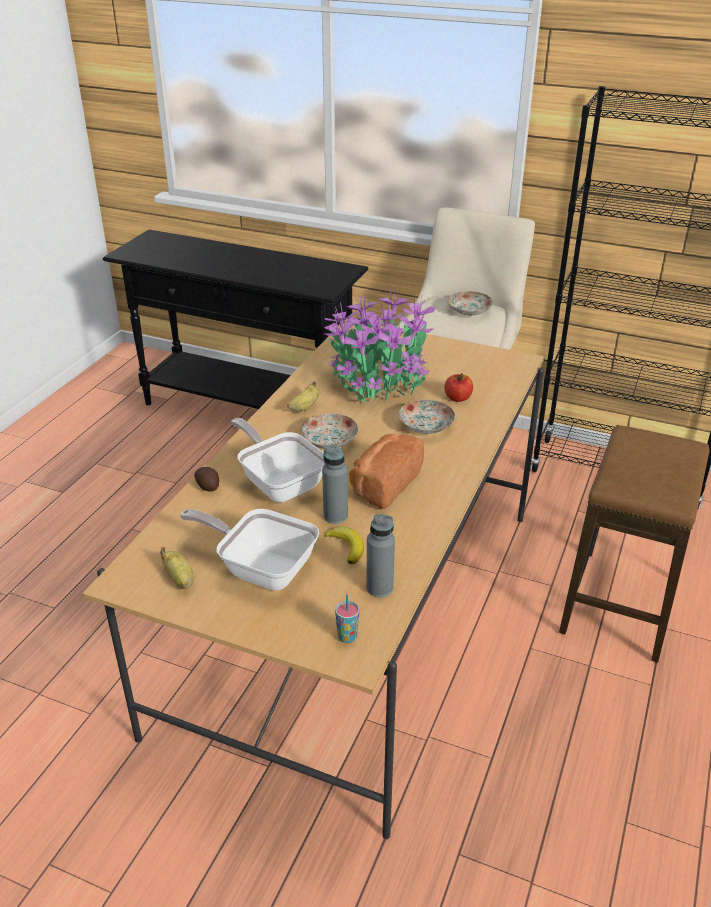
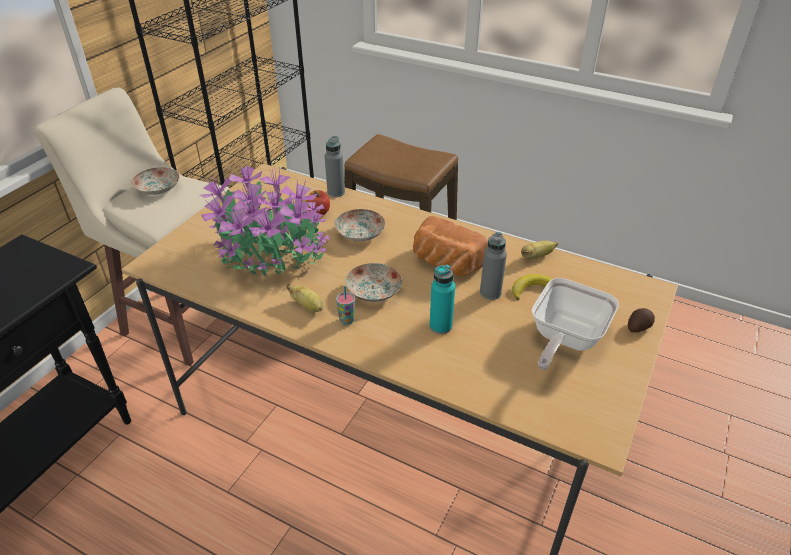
camera: 85 degrees left, 5 degrees up
banana [160,547,194,589] -> banana moved to [521,241,558,260]
potato [194,467,219,492] -> potato moved to [628,308,655,333]
frying pan [231,418,325,503] -> turquoise bottle [430,264,455,334]
cup [335,594,359,643] -> cup moved to [336,286,355,325]
grey bottle [366,514,395,597] -> grey bottle moved to [325,136,345,197]

